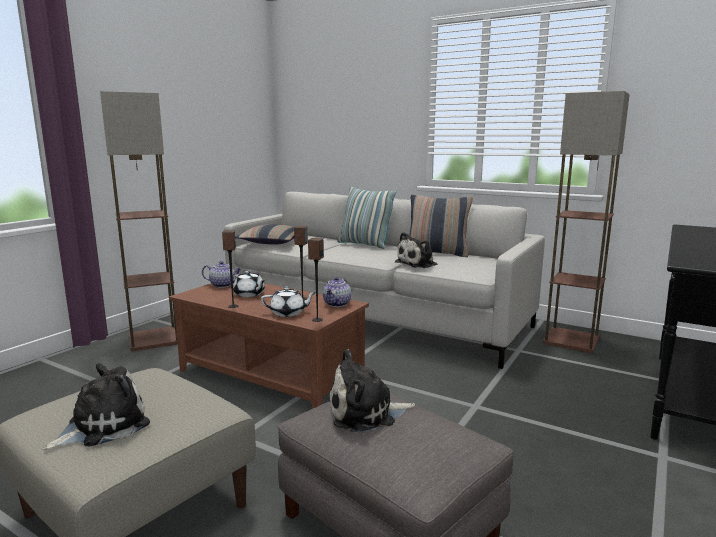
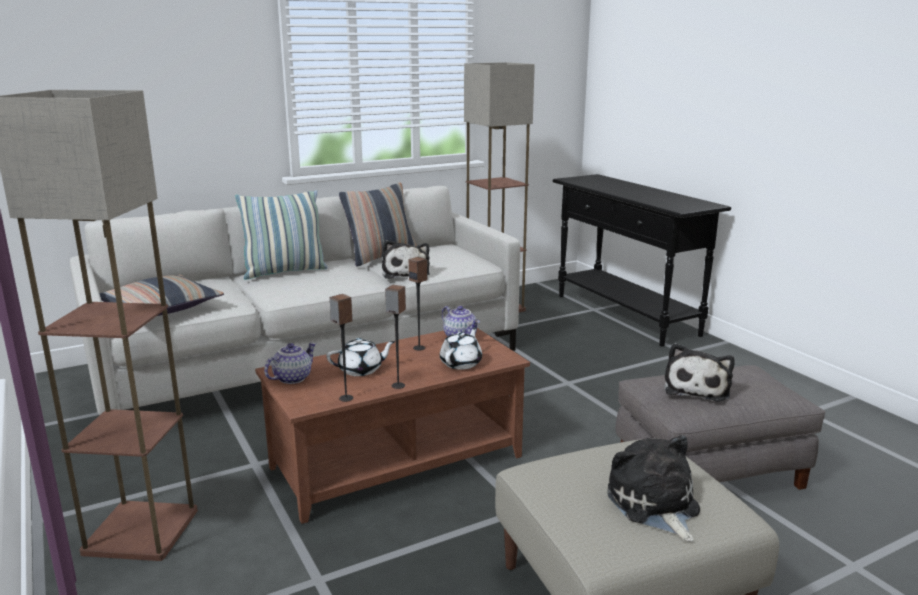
camera: 60 degrees left, 5 degrees up
speaker [308,238,324,322] -> speaker moved to [330,294,353,402]

